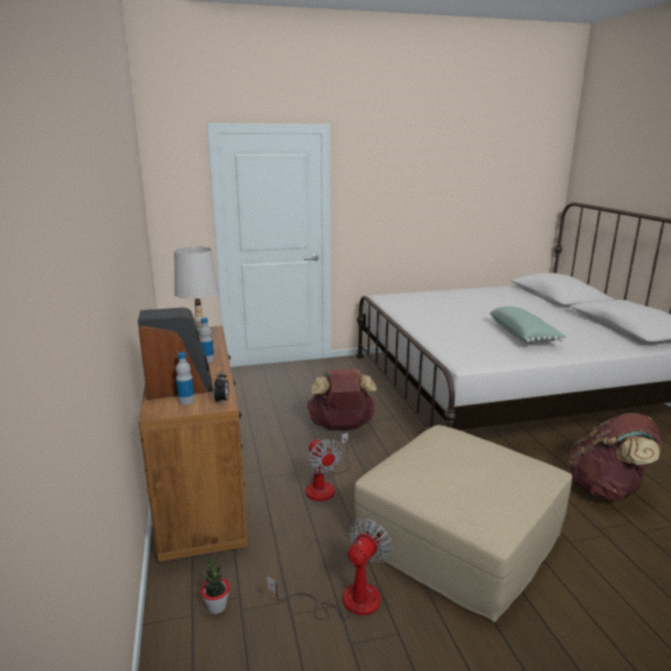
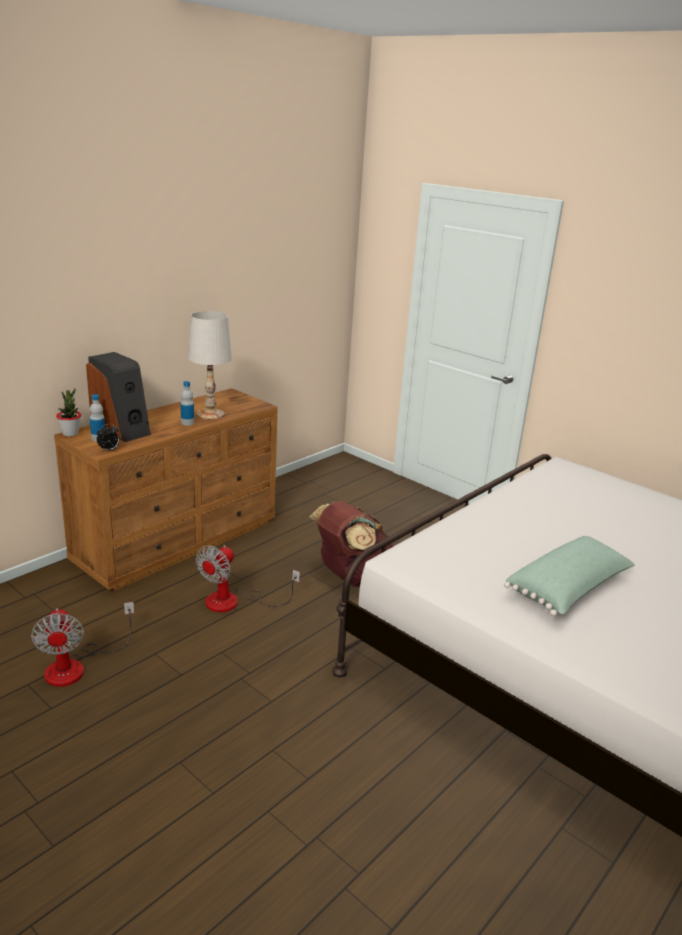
camera: 55 degrees right, 5 degrees up
potted plant [201,555,230,614] -> potted plant moved to [56,388,81,437]
fan [267,518,393,620] -> fan turned 75 degrees clockwise [31,602,134,687]
beige ottoman [354,425,572,622] -> none
brown backpack [569,413,662,501] -> none

